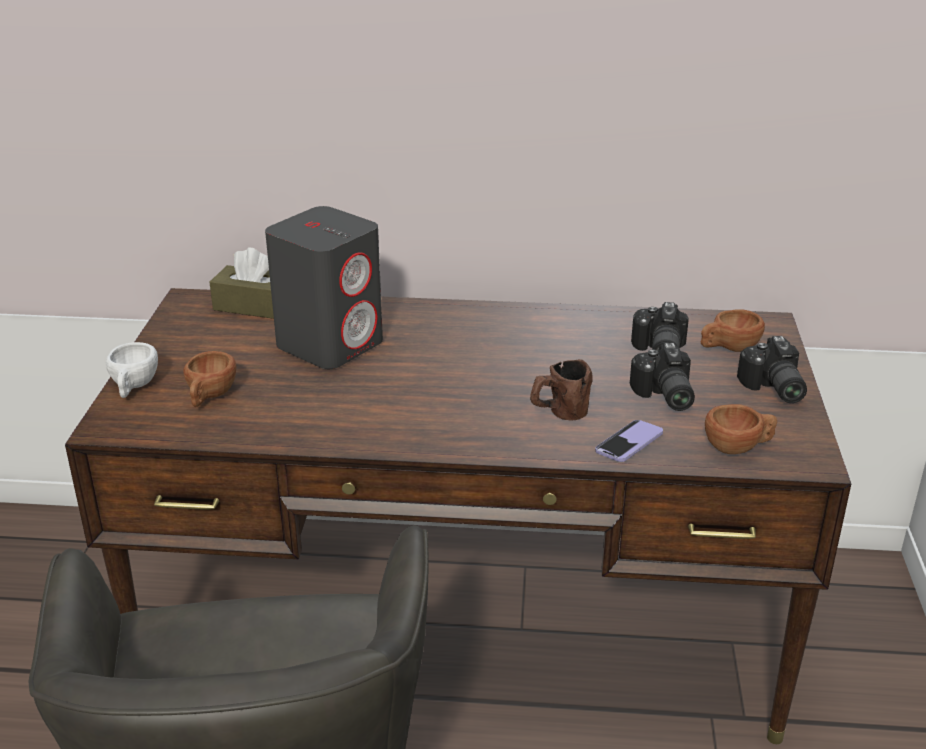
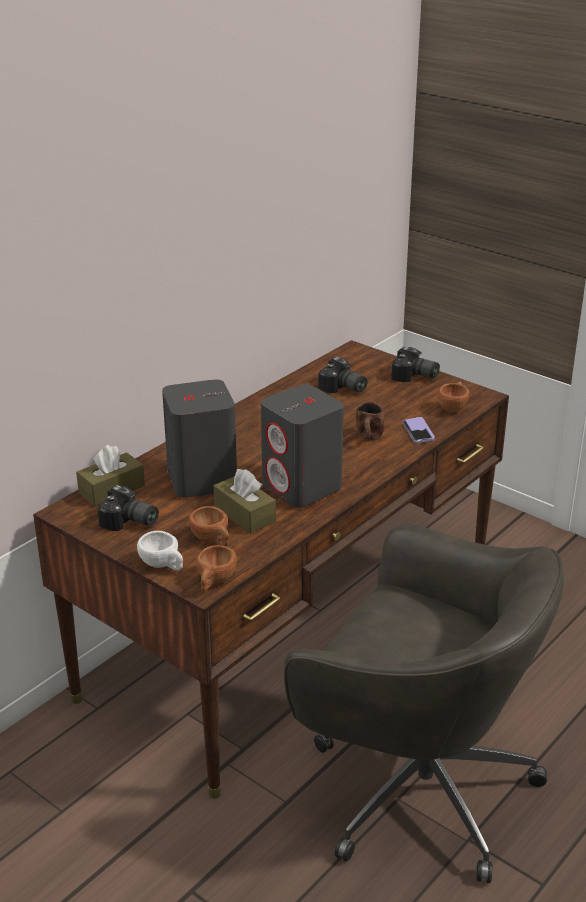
camera: 55 degrees left, 0 degrees up
camera [630,343,695,411] -> camera moved to [98,485,159,531]
brown cup [701,309,765,352] -> brown cup moved to [196,545,237,592]
none -> brown tissue box [214,469,276,534]
none -> grey speaker [261,384,344,508]

